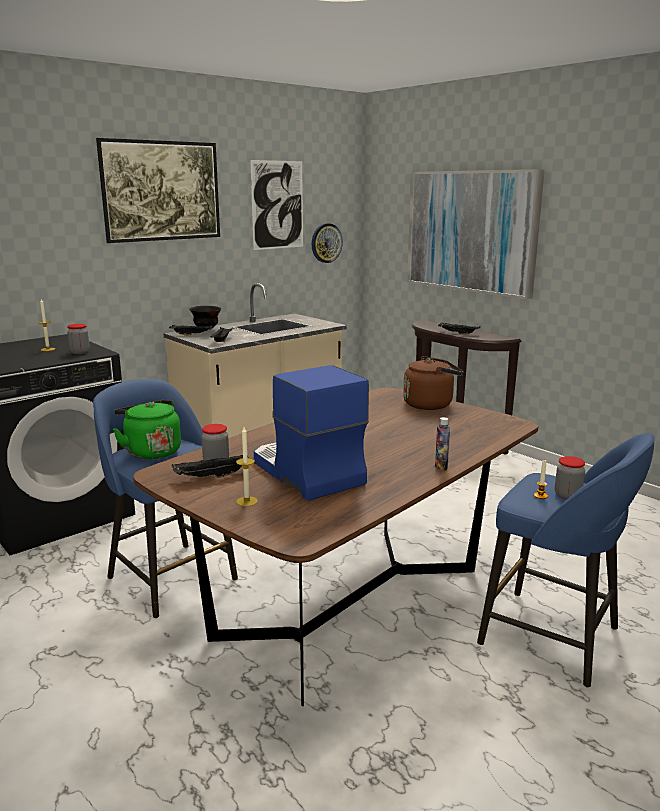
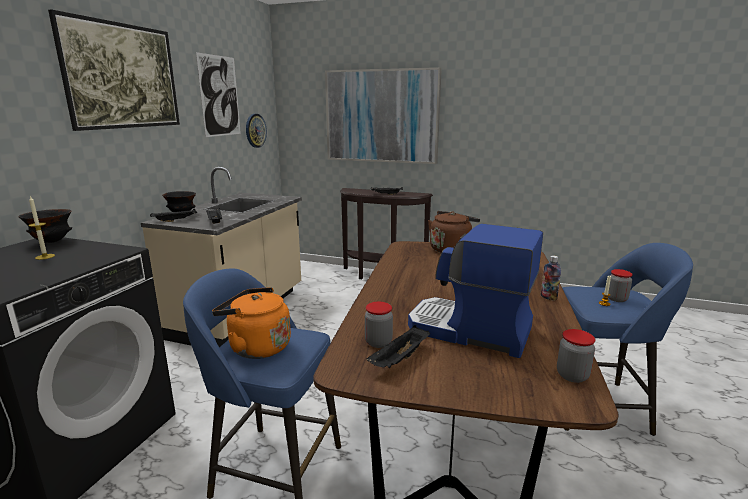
camera: 30 degrees left, 0 degrees up
jar [67,324,90,354] -> jar moved to [557,329,595,383]
green kettle [113,400,181,460] -> orange kettle [212,287,291,359]
candle [236,427,258,507] -> none
none -> black bowl [19,209,72,243]

